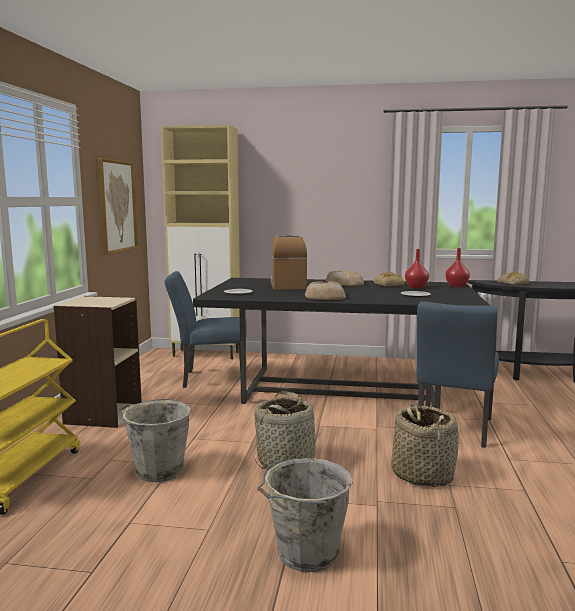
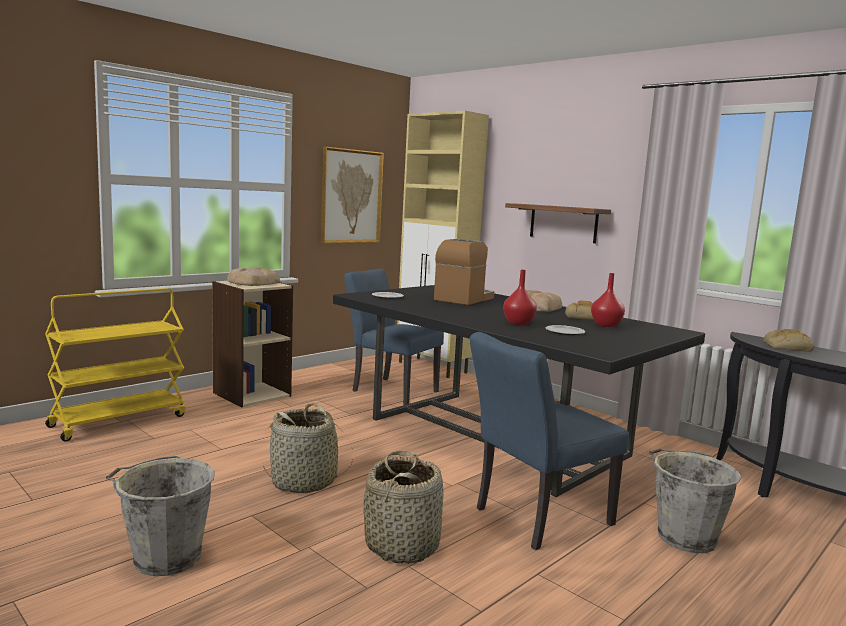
camera: 35 degrees right, 0 degrees up
grey bucket [118,399,191,482] -> grey bucket moved to [649,448,742,553]
bread [305,282,346,300] -> bread moved to [227,267,280,286]
red vase [445,248,470,287] -> red vase moved to [503,270,537,325]
none -> shelf [505,203,611,243]

